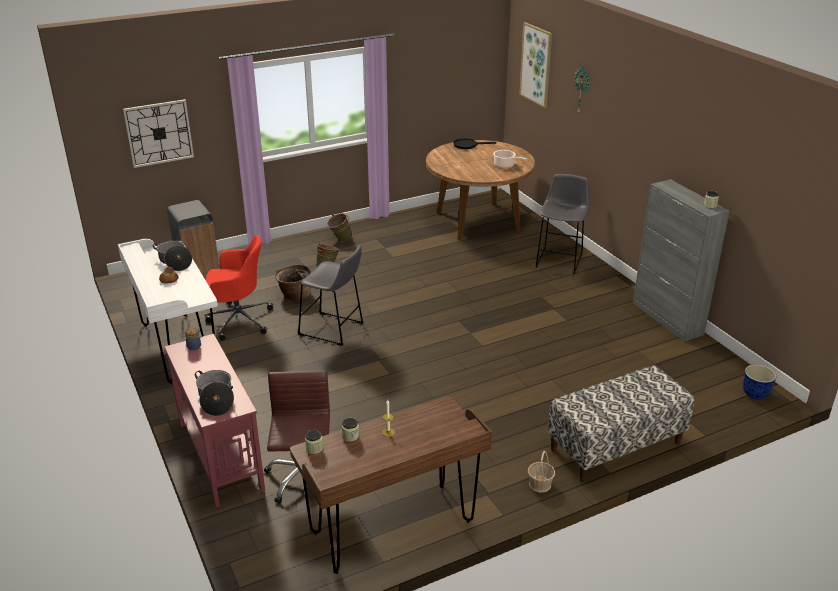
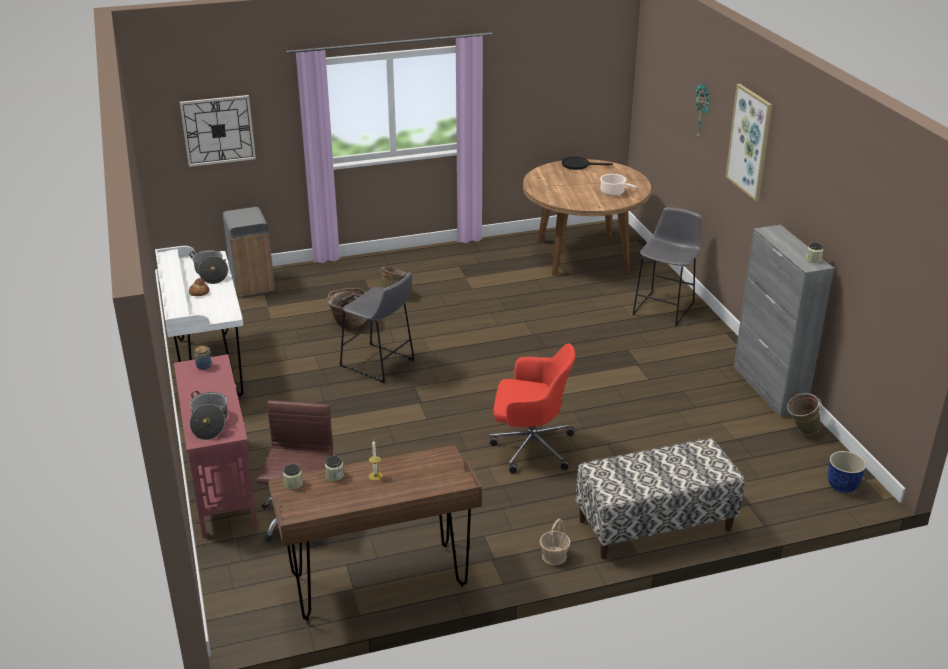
camera: 10 degrees right, 0 degrees up
red office chair [205,235,273,341] -> red office chair moved to [490,344,576,474]
green bucket [327,213,353,242] -> green bucket moved to [787,393,822,435]
picture [519,22,552,108] -> picture moved to [726,84,772,201]

